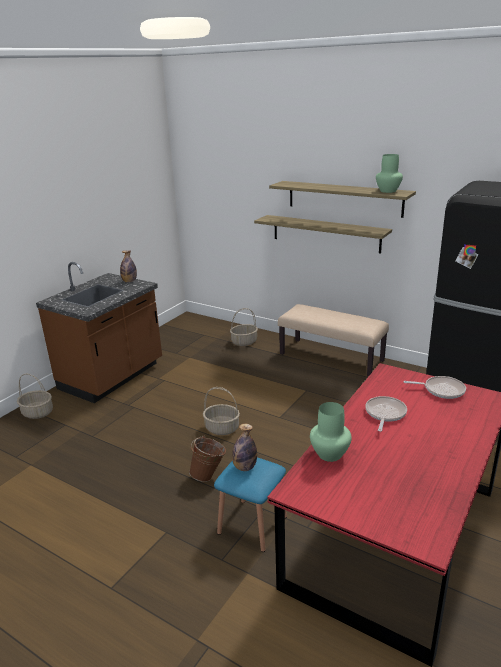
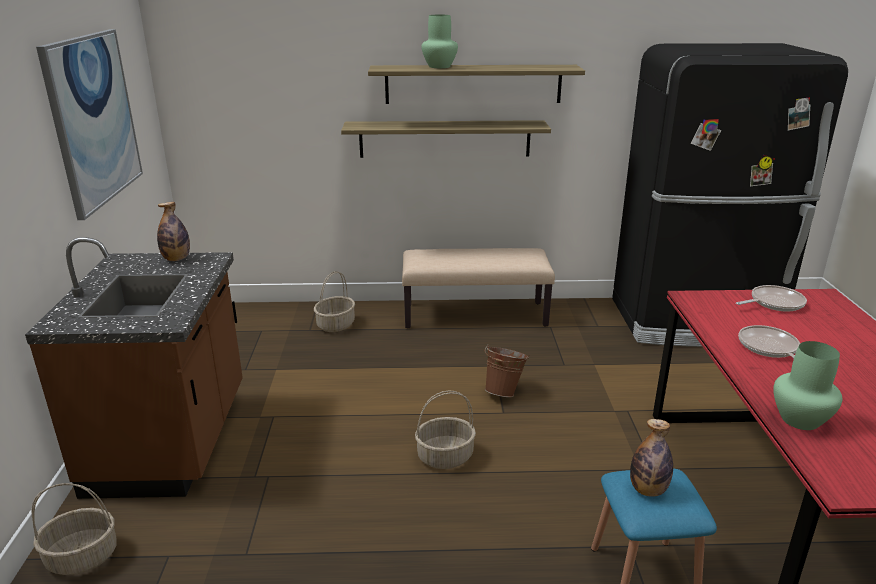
camera: 35 degrees left, 0 degrees up
brown bucket [189,435,226,482] -> brown bucket moved to [485,344,529,397]
green vase [376,154,403,193] -> green vase moved to [421,15,458,68]
none -> picture [36,29,143,220]

